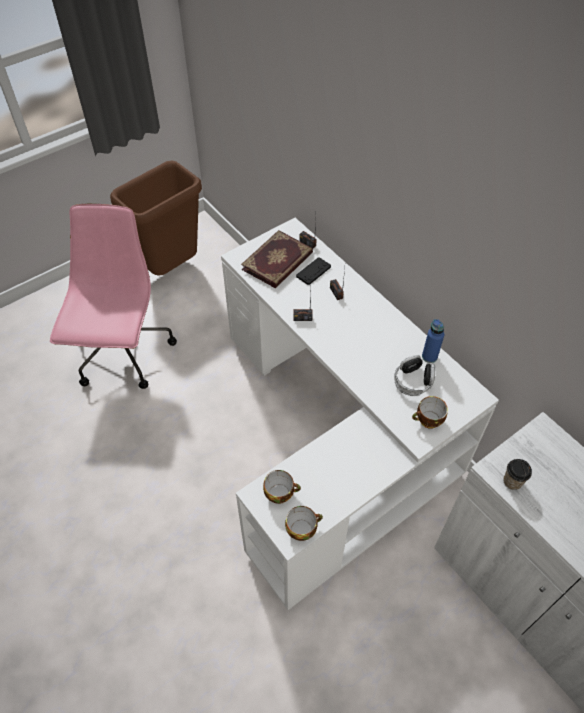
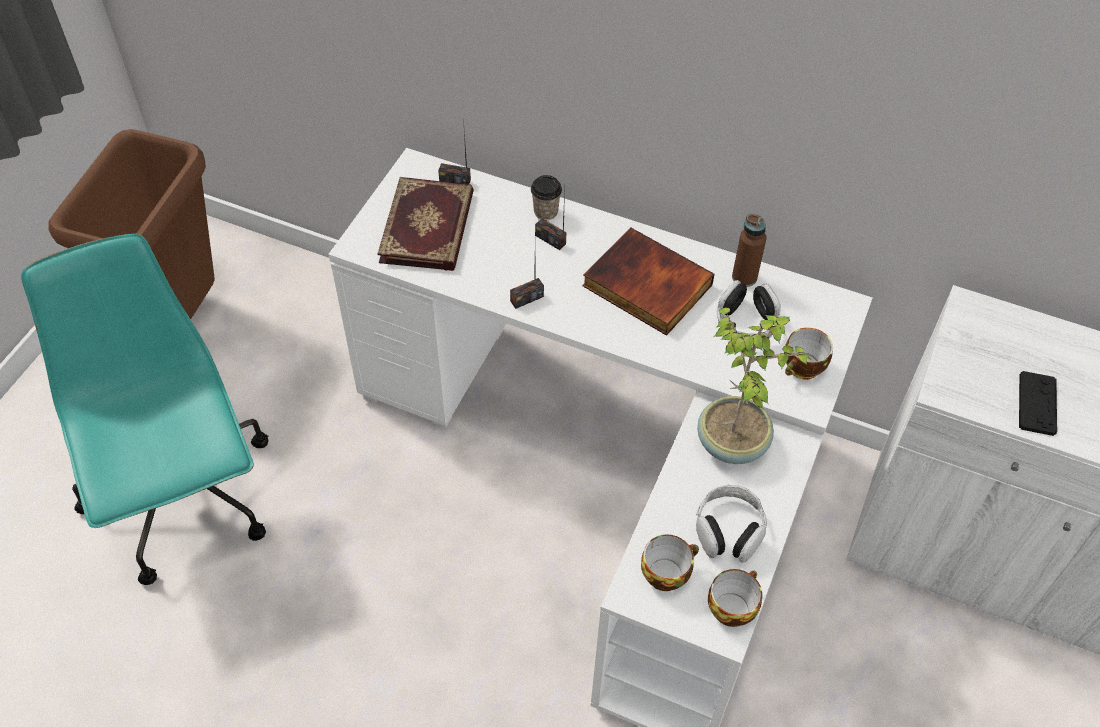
camera: 30 degrees left, 0 degrees up
pink office chair [50,204,177,389] -> turquoise office chair [21,233,269,585]
black game controller [296,257,331,285] -> black game controller moved to [1019,371,1057,436]
blue bottle [422,319,444,363] -> brown bottle [732,214,767,287]
cup [503,459,532,490] -> cup moved to [531,175,562,220]
none -> book [582,227,714,336]
none -> headphones [696,485,767,563]
none -> potted plant [697,308,812,464]

